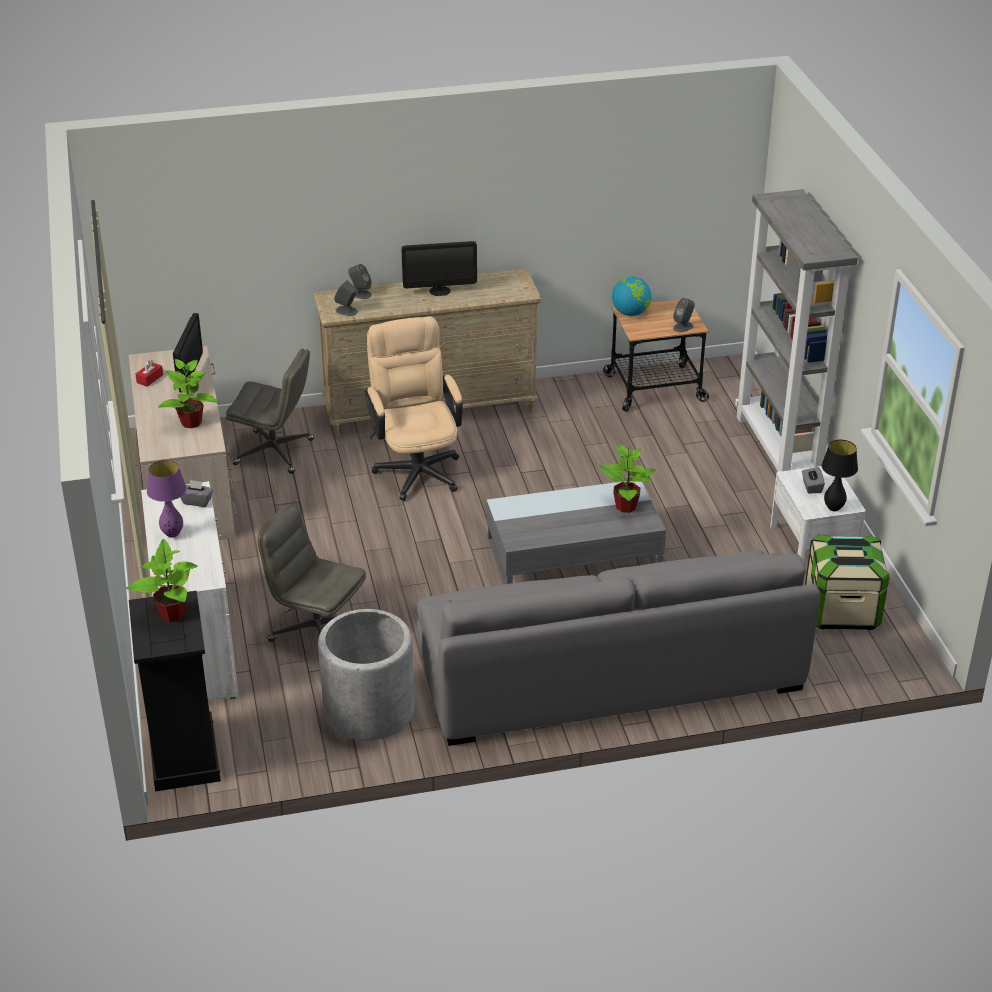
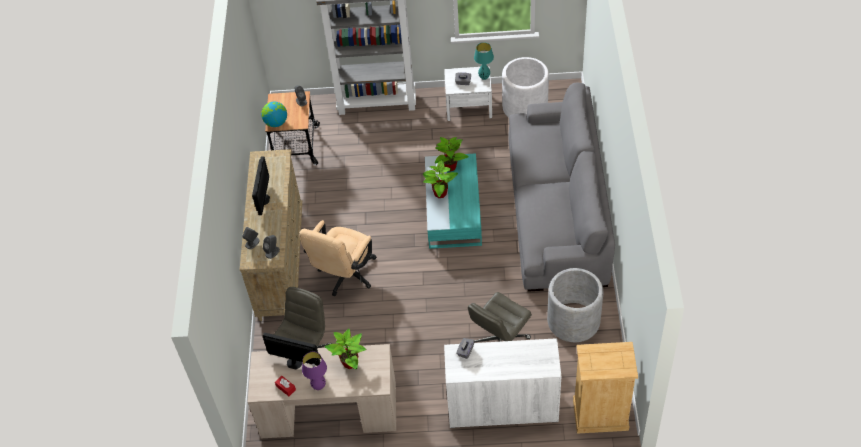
camera: 75 degrees left, 15 degrees up
potted plant [126,539,198,622] -> potted plant moved to [423,160,458,198]
black dresser [129,591,221,792] -> beige dresser [573,342,638,434]
purple table lamp [147,460,186,538] -> purple table lamp moved to [302,352,327,390]
beige office chair [365,316,463,501] -> beige office chair turned 60 degrees counterclockwise [299,220,377,296]
grey coffee table [487,481,666,584] -> turquoise coffee table [425,153,482,249]
storage box [805,535,890,630] -> white planter [502,57,549,117]
black table lamp [821,440,858,511] -> turquoise table lamp [474,43,494,80]

